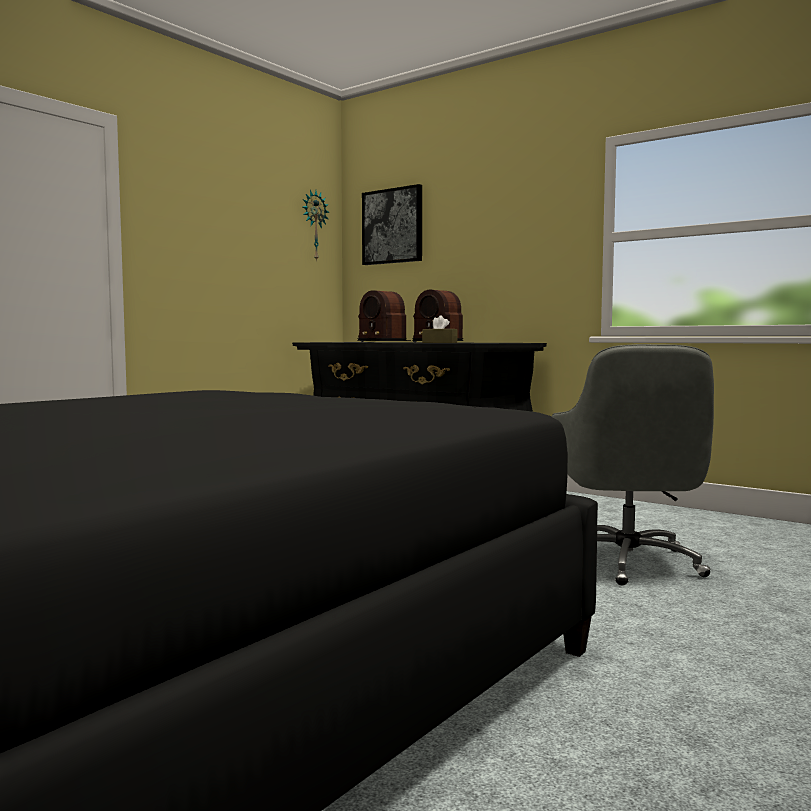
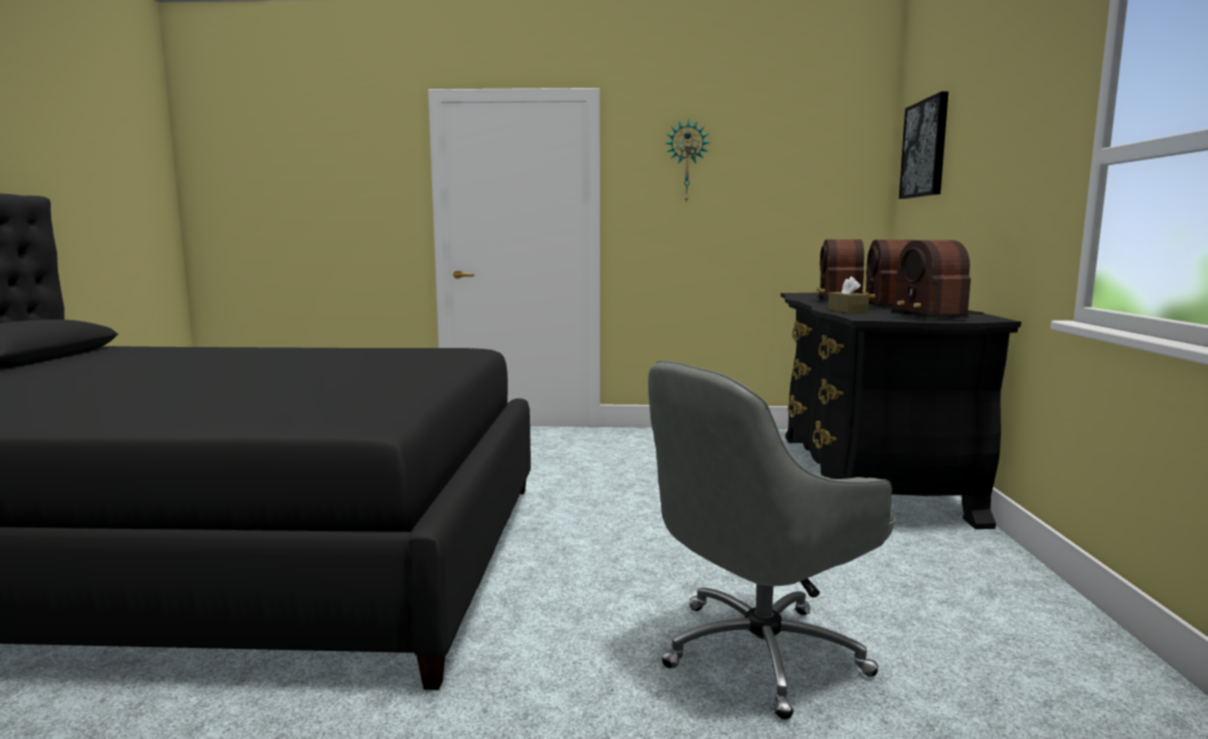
camera: 55 degrees right, 5 degrees up
wall clock [303,190,329,262] -> wall clock moved to [666,119,710,203]
none -> radio [891,240,984,319]

